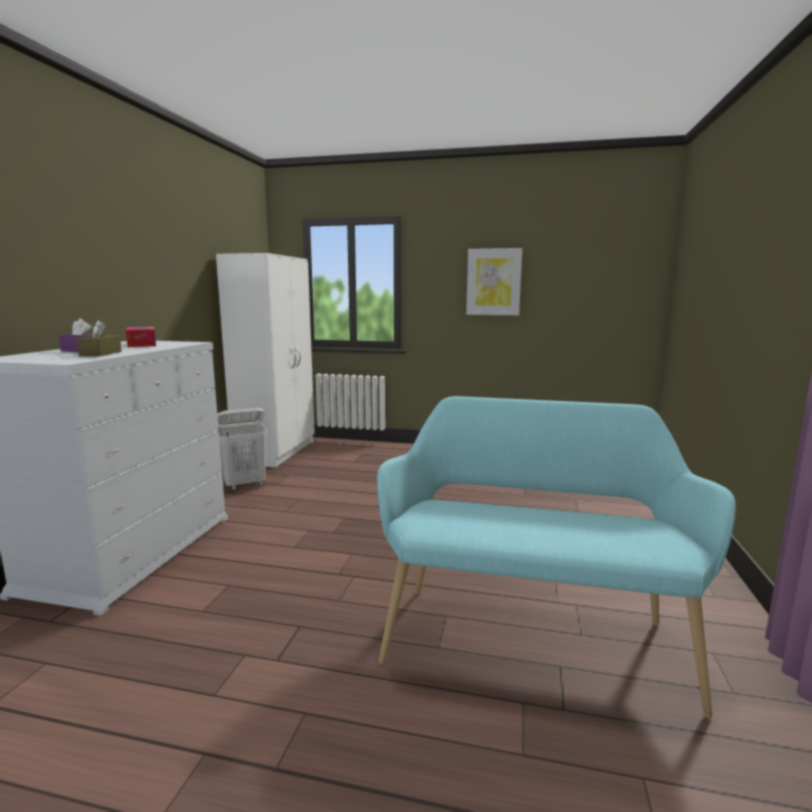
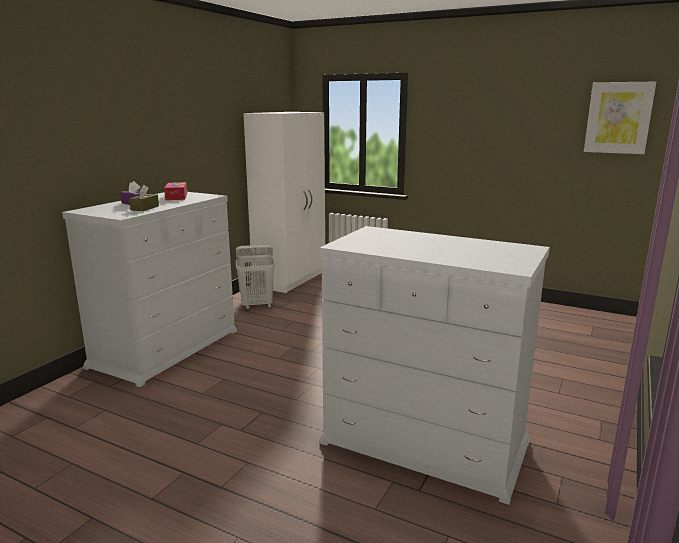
camera: 15 degrees right, 5 degrees up
turquoise bench [377,396,736,718] -> white dresser [319,226,550,505]
picture [466,248,522,315] -> picture moved to [584,82,656,154]

